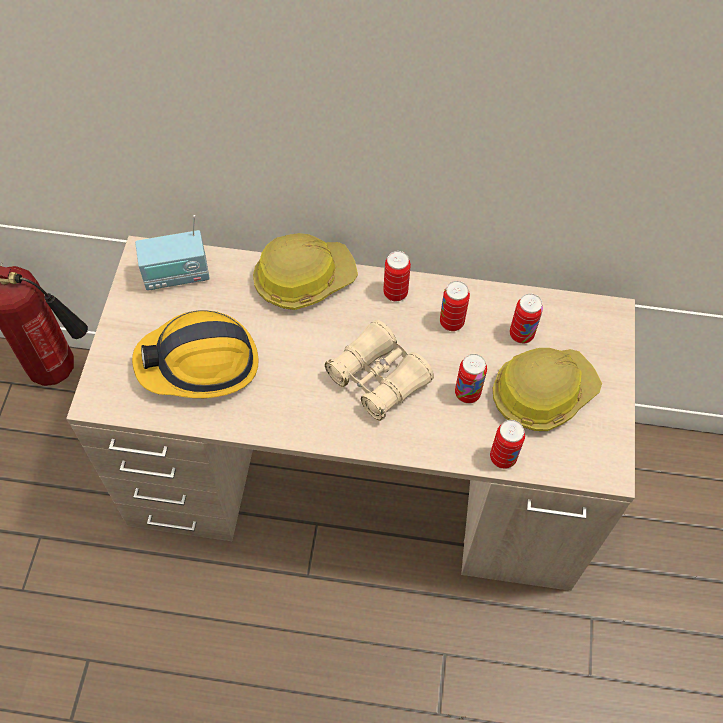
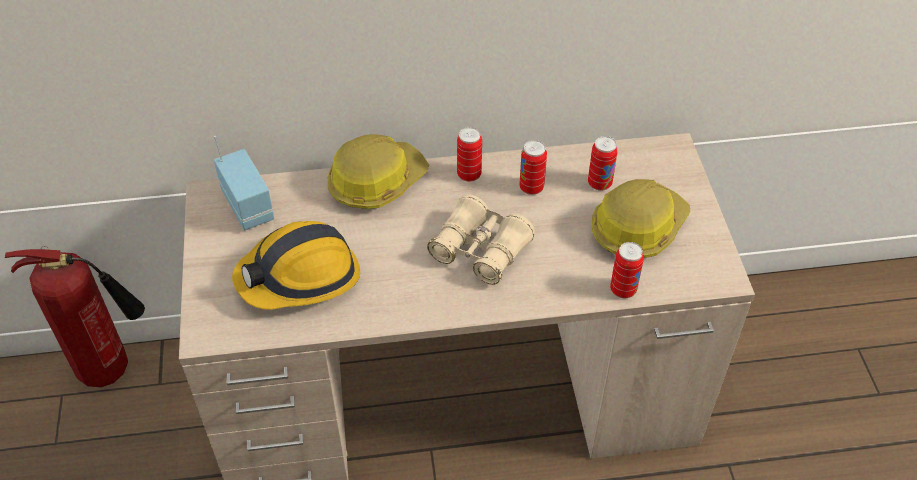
camera: 15 degrees left, 10 degrees down
radio [135,215,209,290] -> radio turned 90 degrees counterclockwise [214,136,274,230]
can [455,354,487,404] -> none

